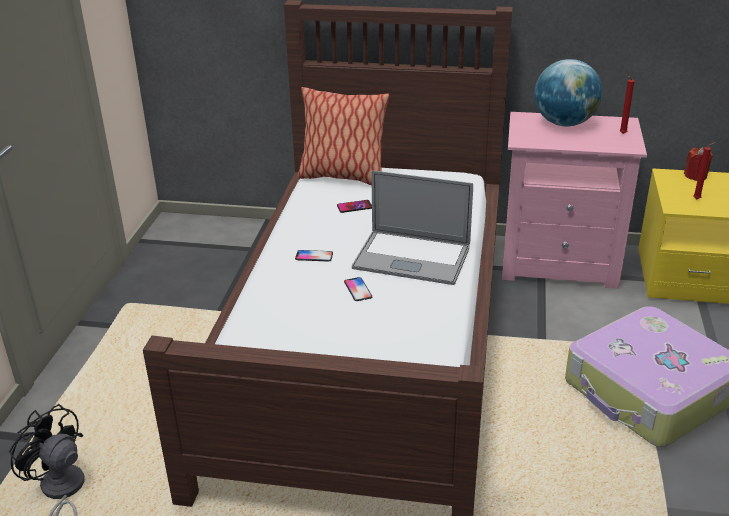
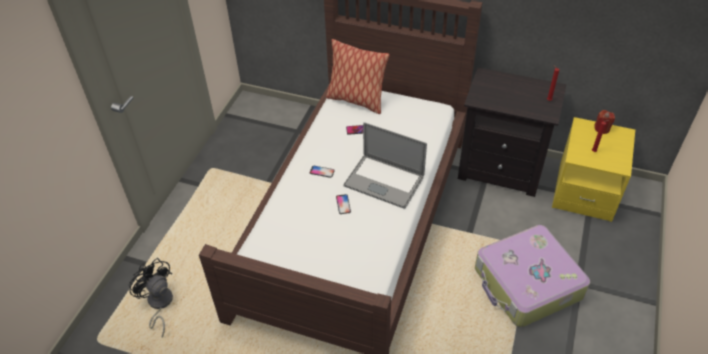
camera: 10 degrees right, 15 degrees up
pink nightstand [502,112,647,289] -> black nightstand [458,67,567,197]
globe [534,59,602,126] -> none

